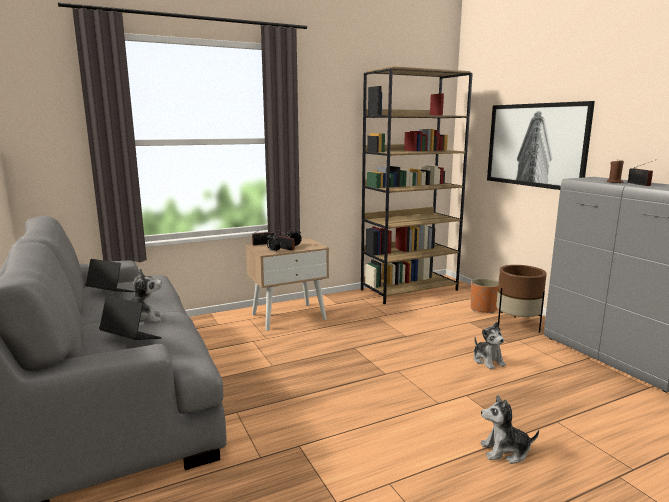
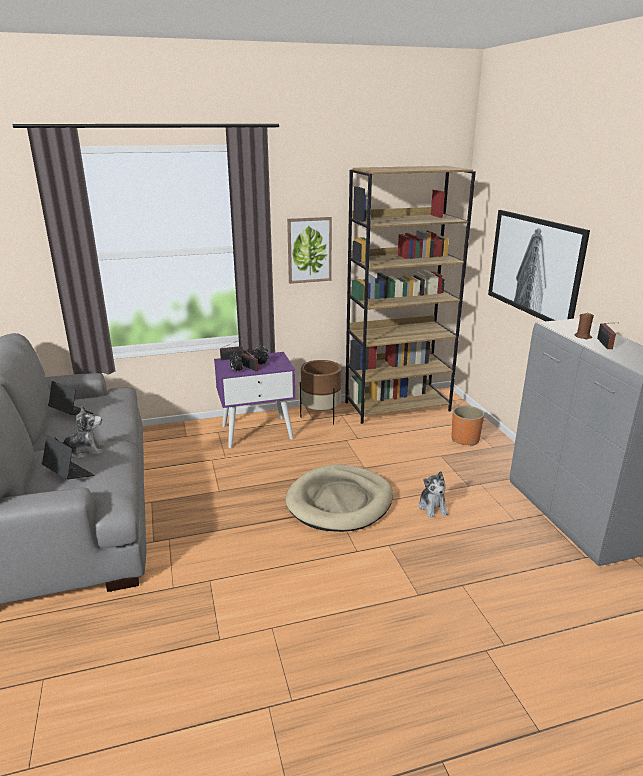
camera: 10 degrees right, 10 degrees up
beige nightstand [246,238,329,331] -> purple nightstand [214,352,296,448]
plush toy [481,395,539,464] -> none
brown planter [496,265,546,333] -> brown planter moved to [300,360,341,425]
none -> beige dog bed [285,465,393,532]
none -> picture [287,217,332,284]

